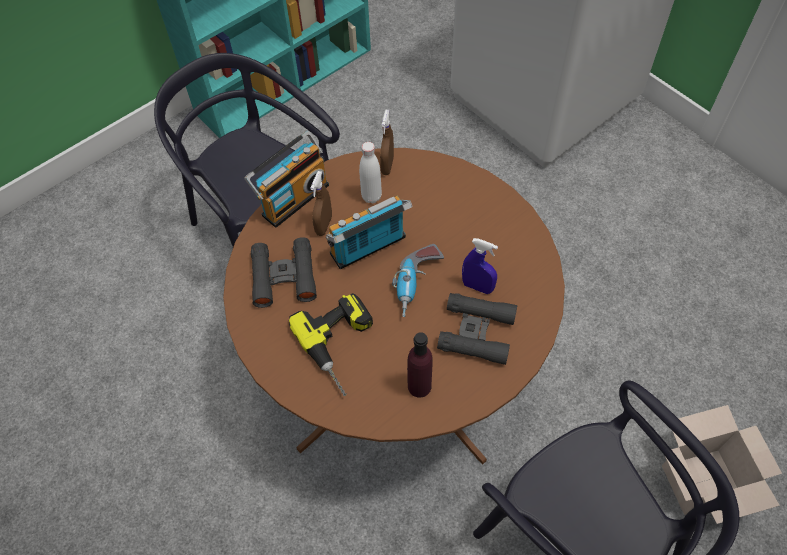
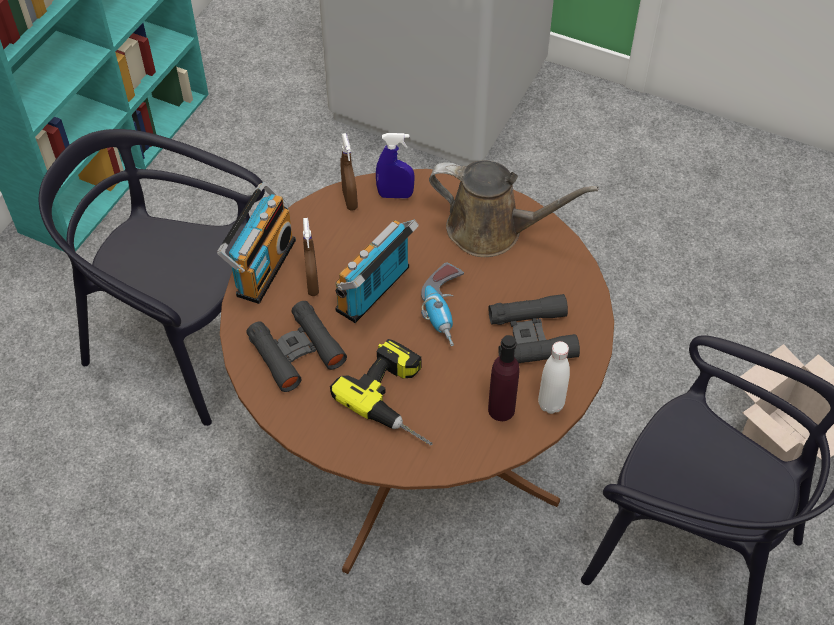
camera: 25 degrees left, 5 degrees down
white bottle [359,142,382,203] -> white bottle moved to [538,341,570,414]
blue spray bottle [462,238,498,294] -> blue spray bottle moved to [376,133,415,198]
none -> brown watering can [429,160,599,257]

